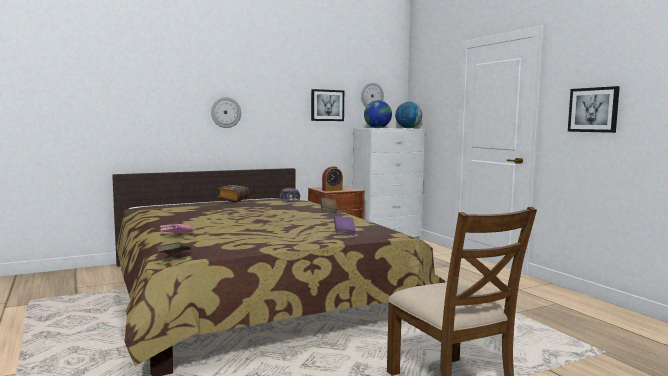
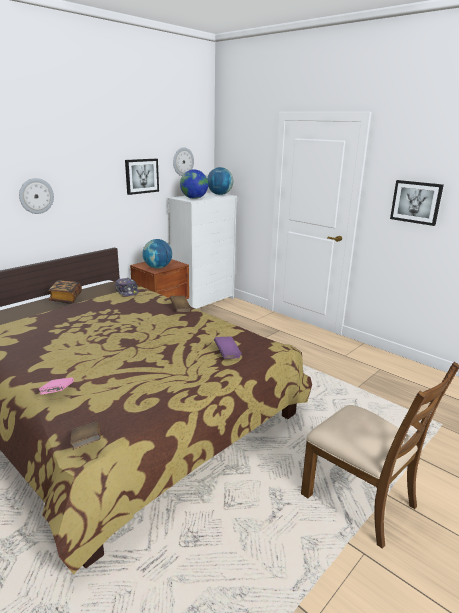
camera: 20 degrees left, 15 degrees up
alarm clock [322,166,343,191] -> globe [143,239,172,269]

